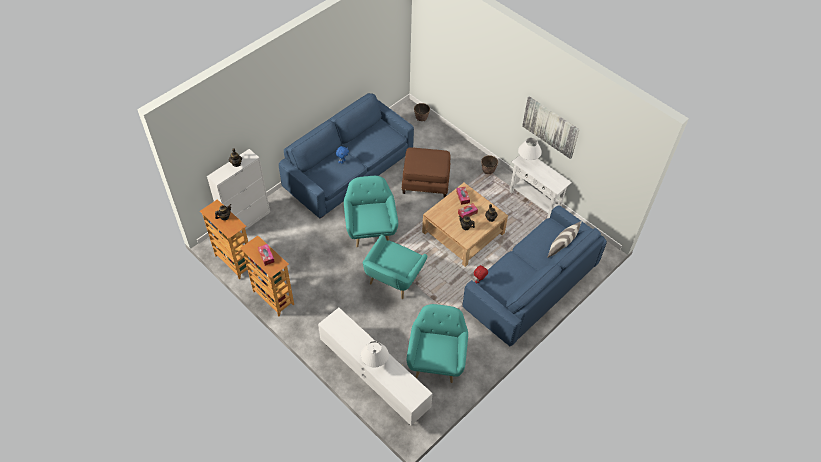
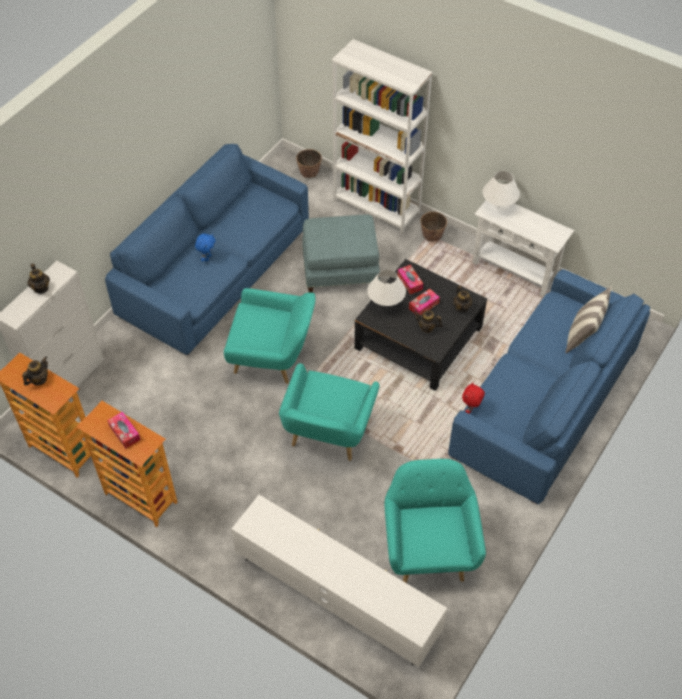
camera: 10 degrees left, 0 degrees up
turquoise armchair [344,176,398,248] -> turquoise armchair turned 120 degrees clockwise [224,288,315,384]
white table lamp [361,341,389,368] -> white table lamp moved to [367,269,406,306]
brown ottoman [401,147,451,198] -> blue ottoman [302,215,380,293]
beige coffee table [422,183,508,267] -> black coffee table [354,259,487,391]
picture [522,96,580,159] -> none
none -> white bookcase [332,39,433,234]

